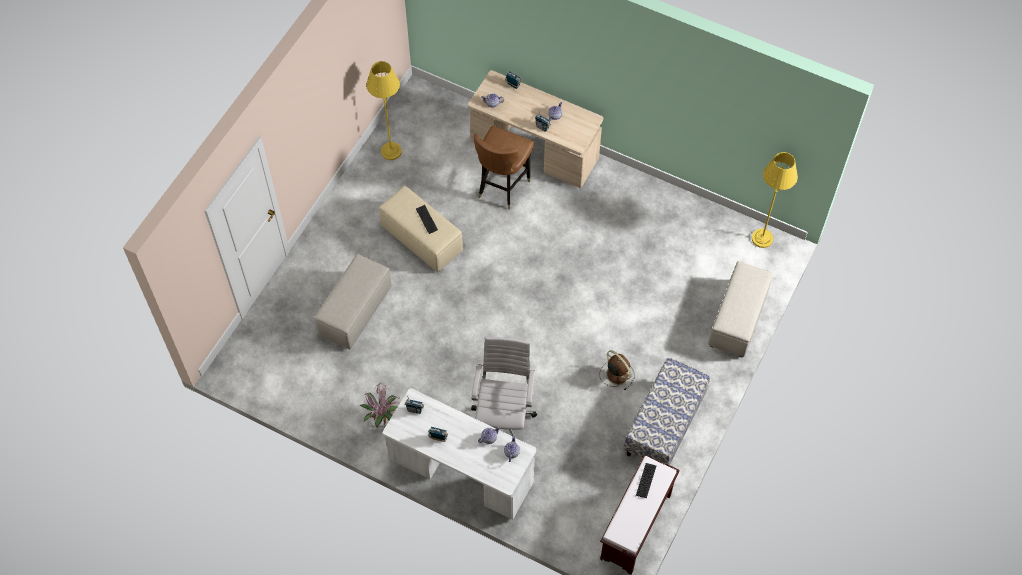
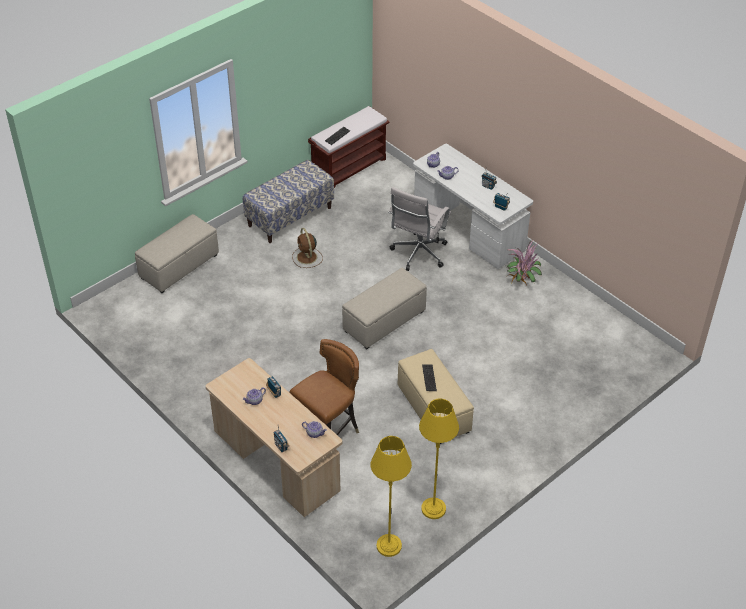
camera: 160 degrees left, 15 degrees down
beige ottoman [315,254,392,349] -> beige ottoman moved to [342,268,427,349]
yellow floor lamp [752,152,798,248] -> yellow floor lamp moved to [370,436,412,557]

